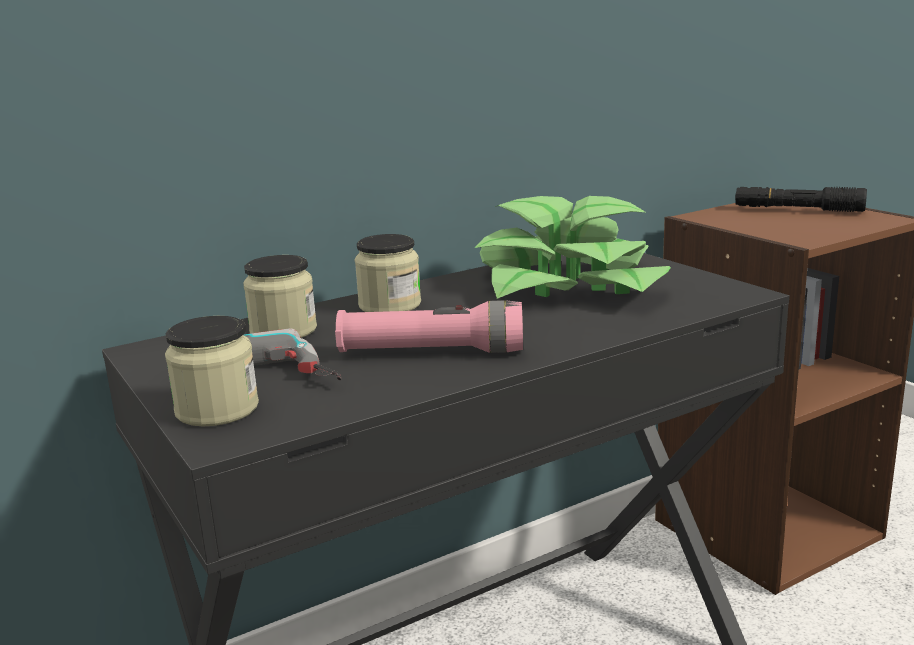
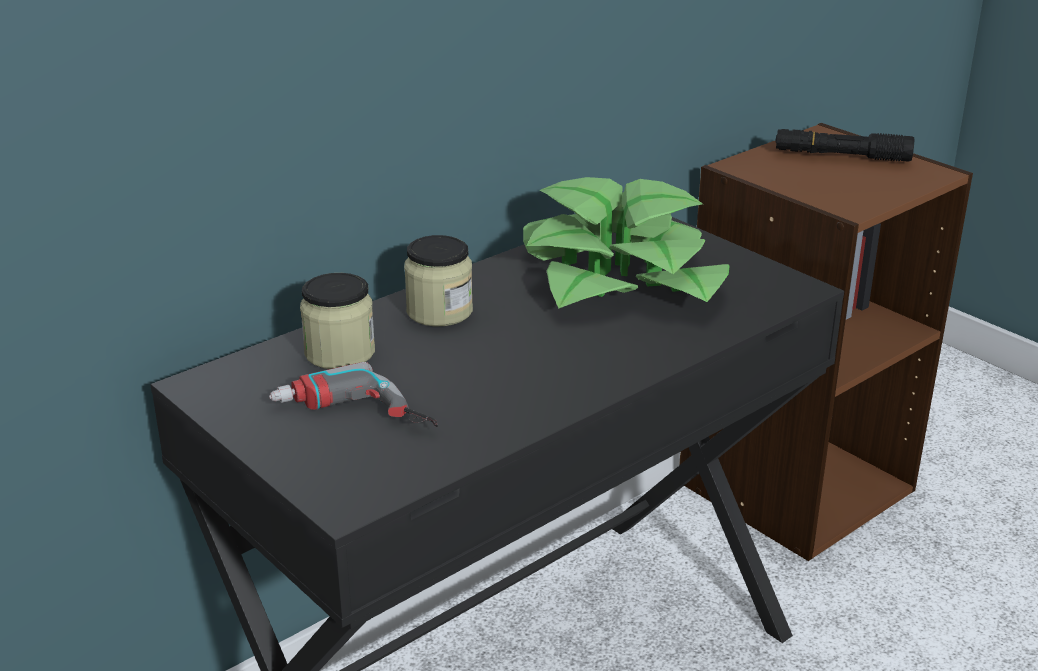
camera: 10 degrees left, 10 degrees up
jar [165,316,259,427] -> none
pink flashlight [335,300,523,353] -> none

